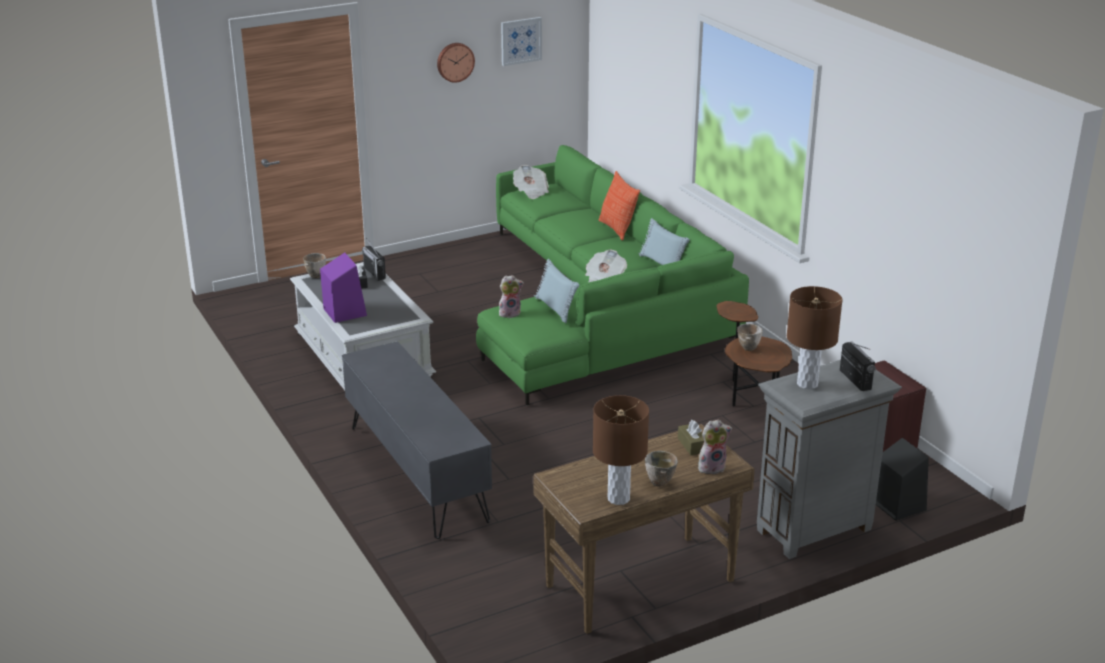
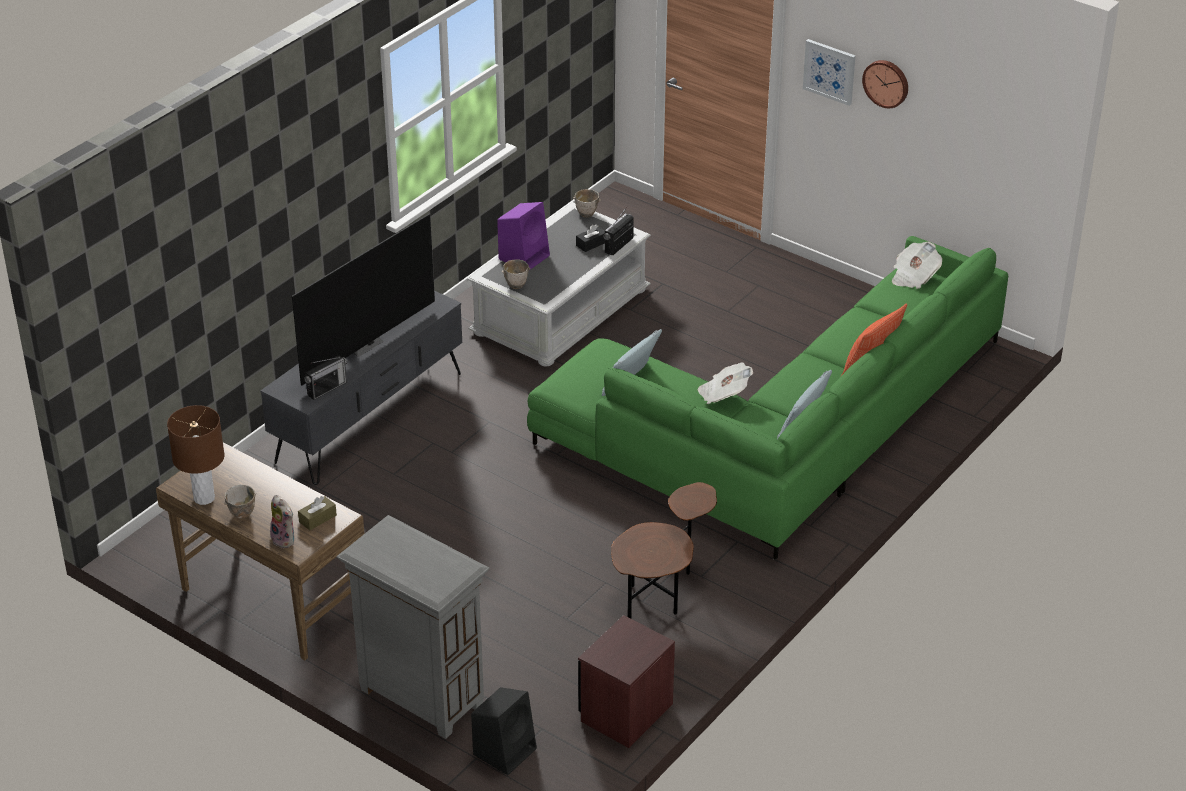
camera: 65 degrees right, 10 degrees up
plush toy [499,275,524,318] -> none
picture [501,17,542,66] -> picture moved to [803,39,855,106]
bowl [737,324,763,351] -> bowl moved to [502,259,531,289]
brown table lamp [787,286,843,389] -> none
radio [840,342,876,391] -> radio moved to [304,356,347,400]
none -> television [292,214,435,385]

